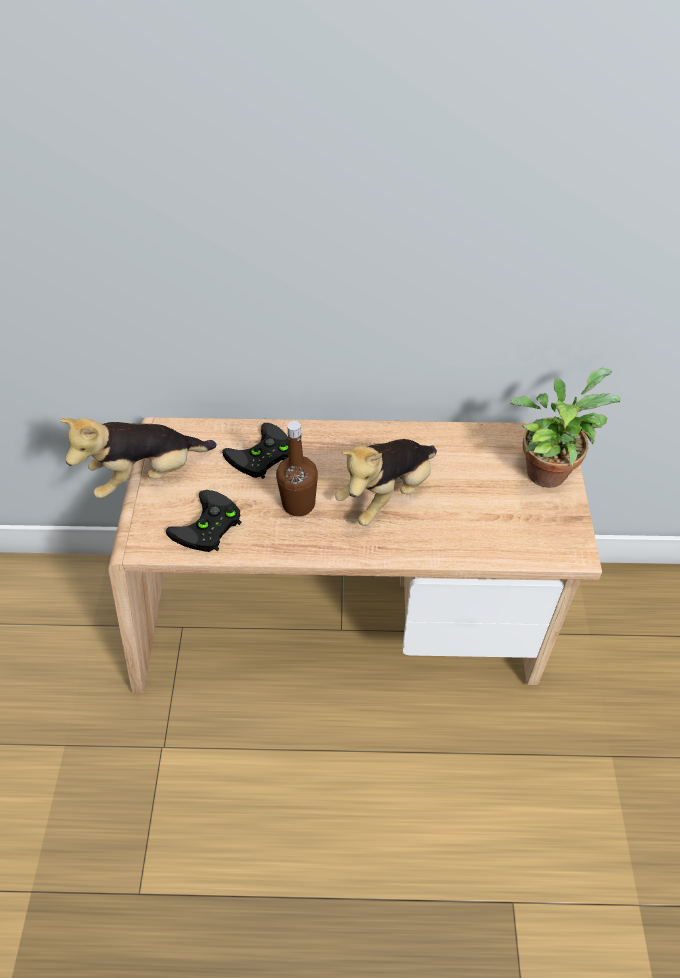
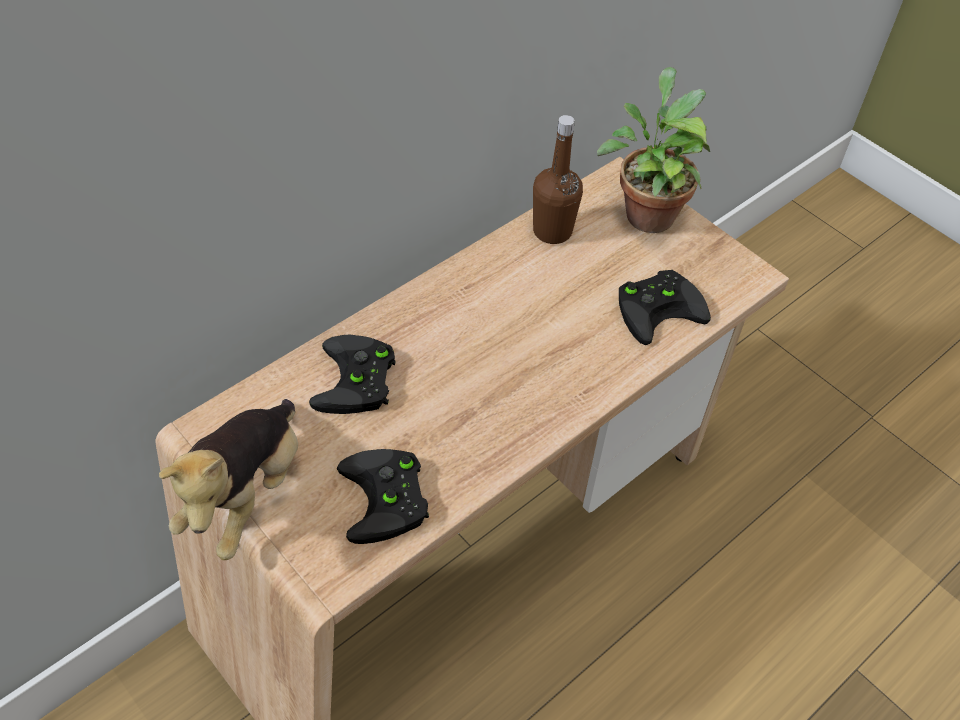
camera: 45 degrees left, 0 degrees up
brown bottle [276,421,318,516] -> brown bottle moved to [533,115,583,244]
plush toy [335,439,437,526] -> none
none -> black game controller [619,270,711,345]

